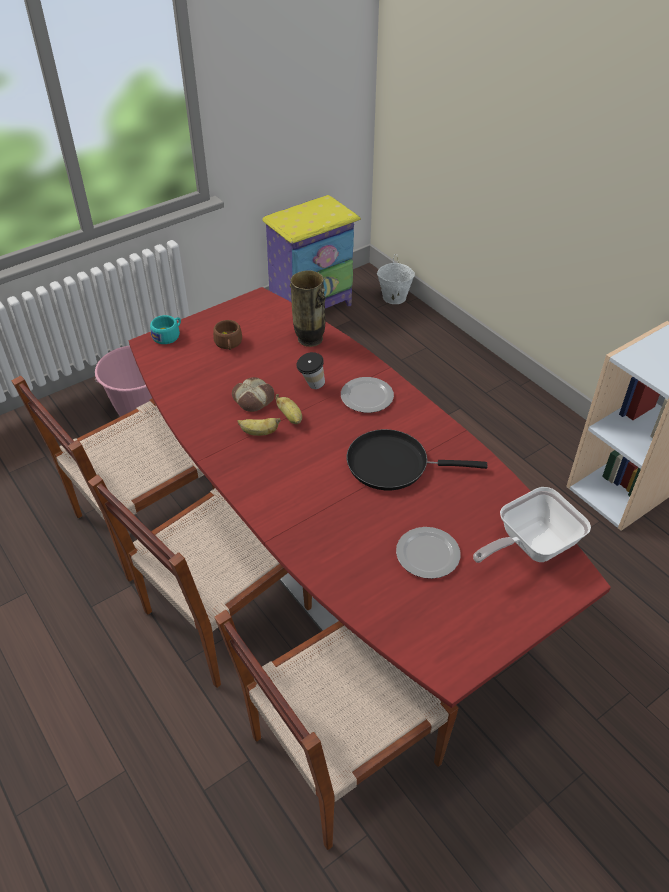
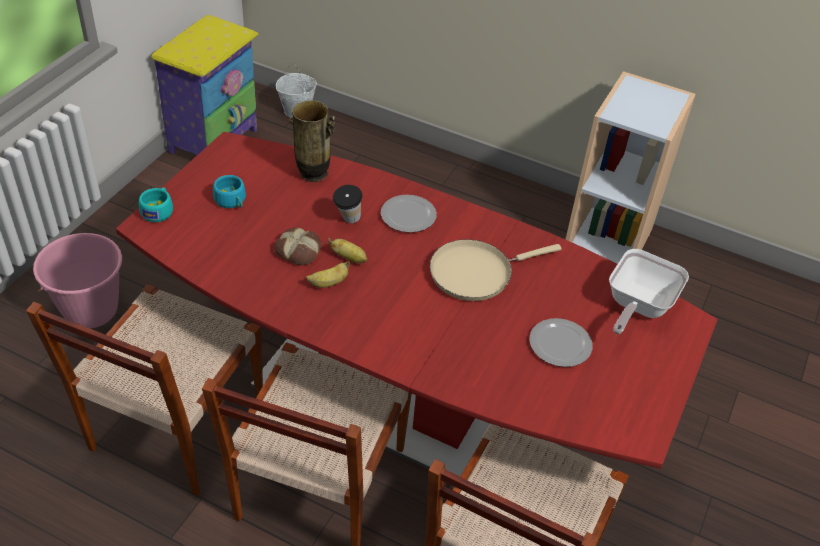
camera: 30 degrees left, 0 degrees up
brown cup [213,320,242,350] -> turquoise cup [213,175,246,208]
black frying pan [347,429,487,490] -> beige frying pan [430,239,562,301]

